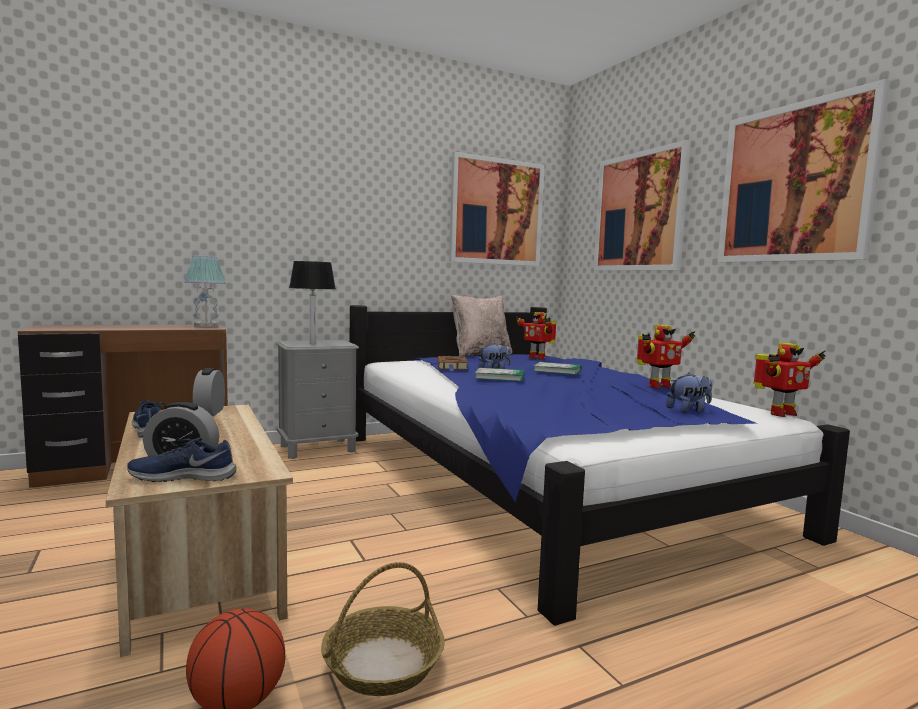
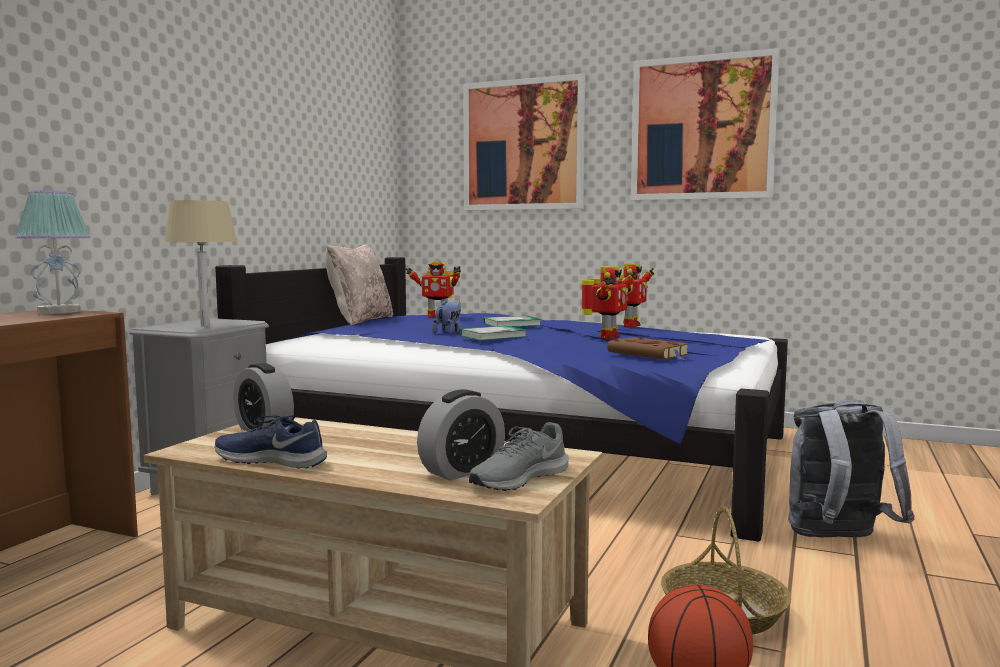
camera: 40 degrees left, 0 degrees up
blue shoe [127,437,236,482] -> grey shoe [469,422,569,491]
black table lamp [289,261,336,344] -> beige table lamp [164,200,237,327]
brown book [437,356,468,371] -> brown book moved to [607,337,689,360]
picture [449,152,544,266] -> none
plush toy [666,373,712,413] -> none
toy robot [753,343,826,417] -> toy robot moved to [581,266,636,340]
none -> grey backpack [788,399,915,538]

